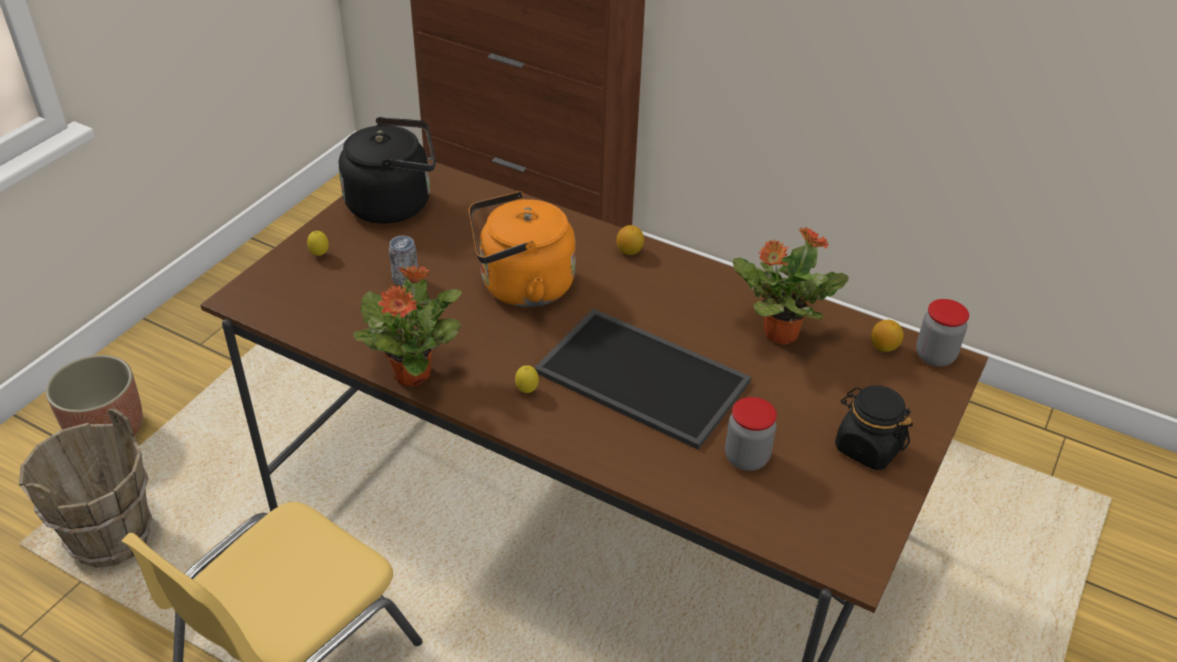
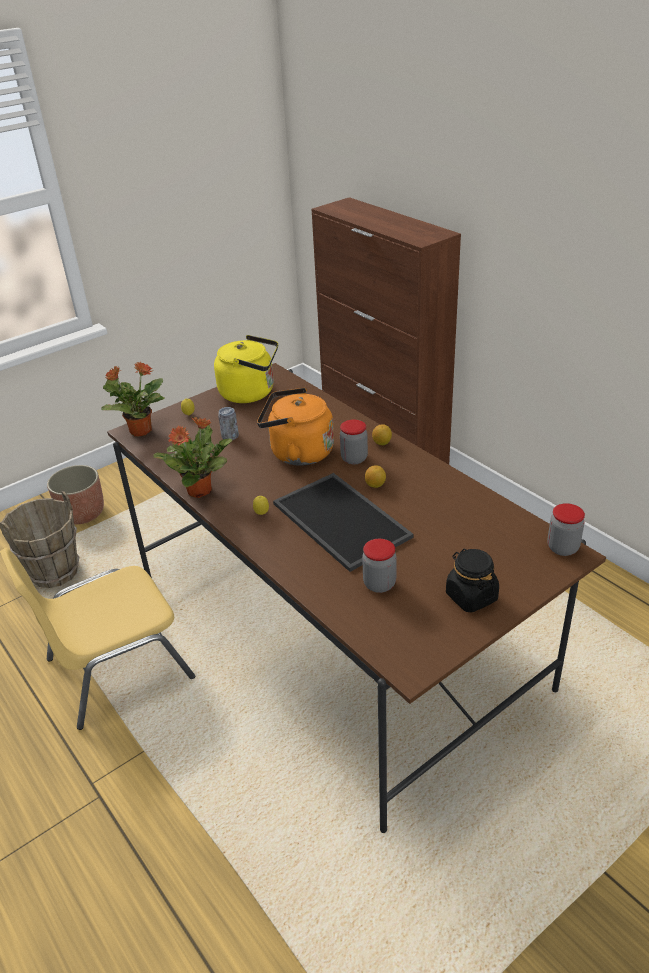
camera: 25 degrees right, 5 degrees down
black kettle [338,117,436,224] -> yellow kettle [214,335,278,403]
potted plant [733,227,849,345] -> potted plant moved to [101,361,164,436]
lemon [871,320,903,352] -> lemon moved to [365,465,386,488]
none -> jar [340,420,368,464]

